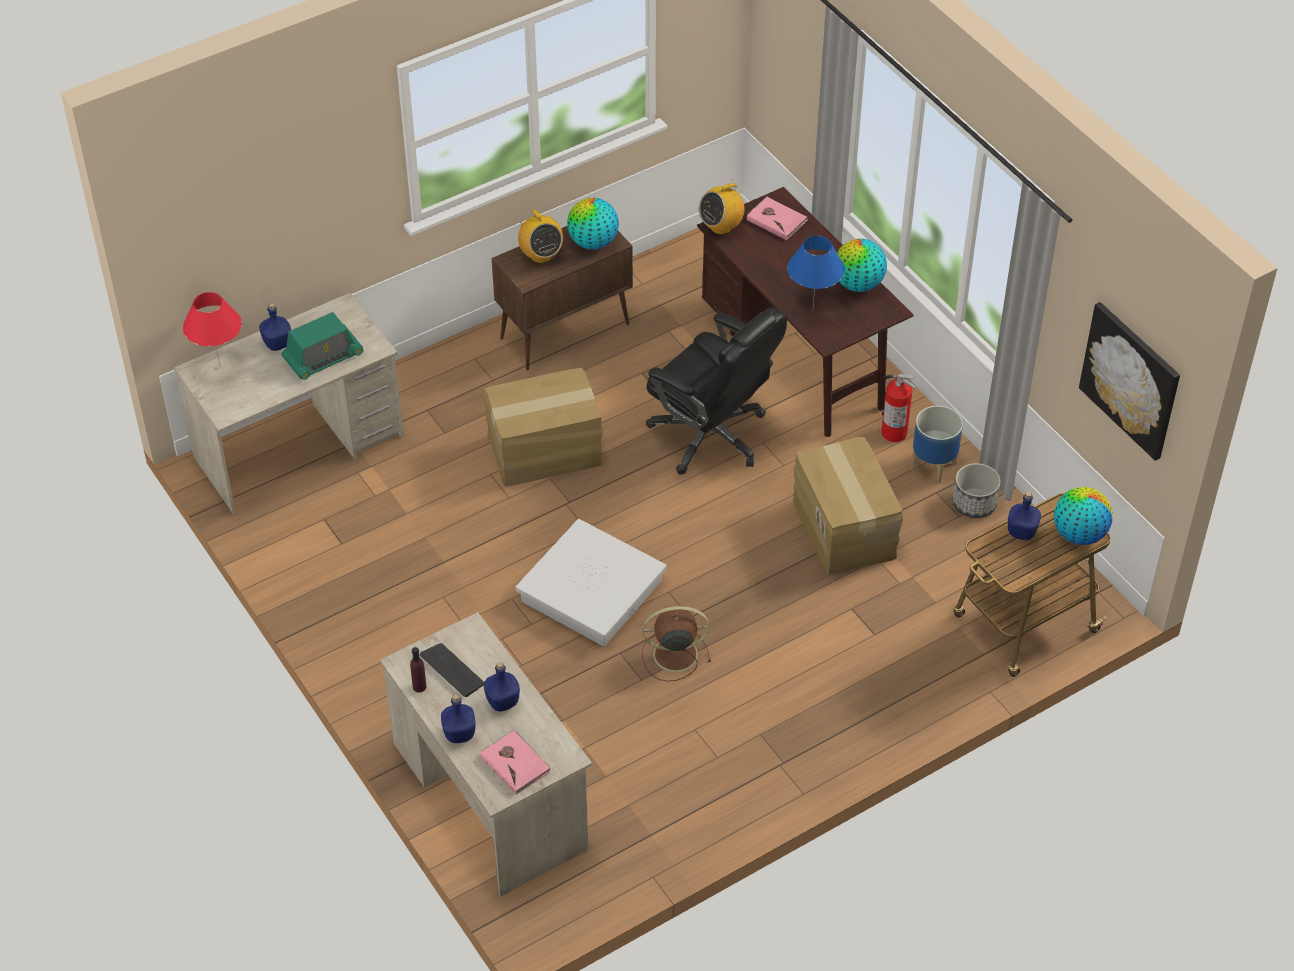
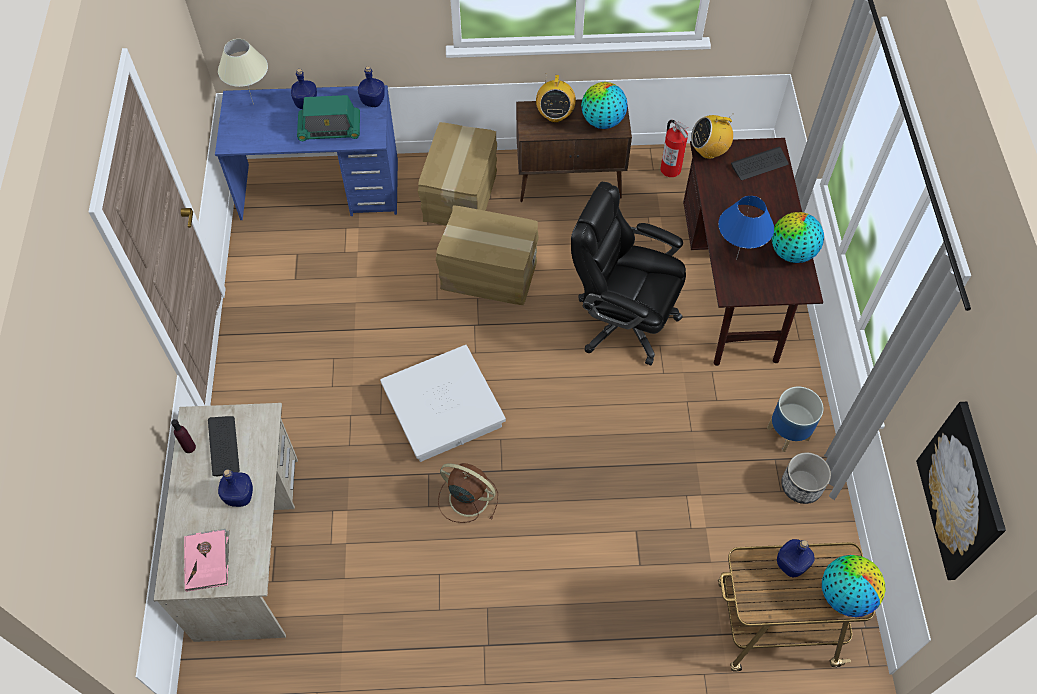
camera: 30 degrees right, 10 degrees up
beige desk [174,293,404,513] -> blue desk [215,85,398,220]
red table lamp [183,292,242,368] -> beige table lamp [218,39,268,105]
blue bottle [441,694,476,743] -> blue bottle moved to [358,66,385,107]
black office chair [646,308,787,475] -> black office chair turned 135 degrees clockwise [571,181,686,366]
pink book [747,197,807,240] -> keyboard [731,147,789,180]
cardboard box [793,437,903,576] -> cardboard box moved to [418,122,497,226]
fire extinguisher [881,374,916,442] -> fire extinguisher moved to [660,120,688,177]

